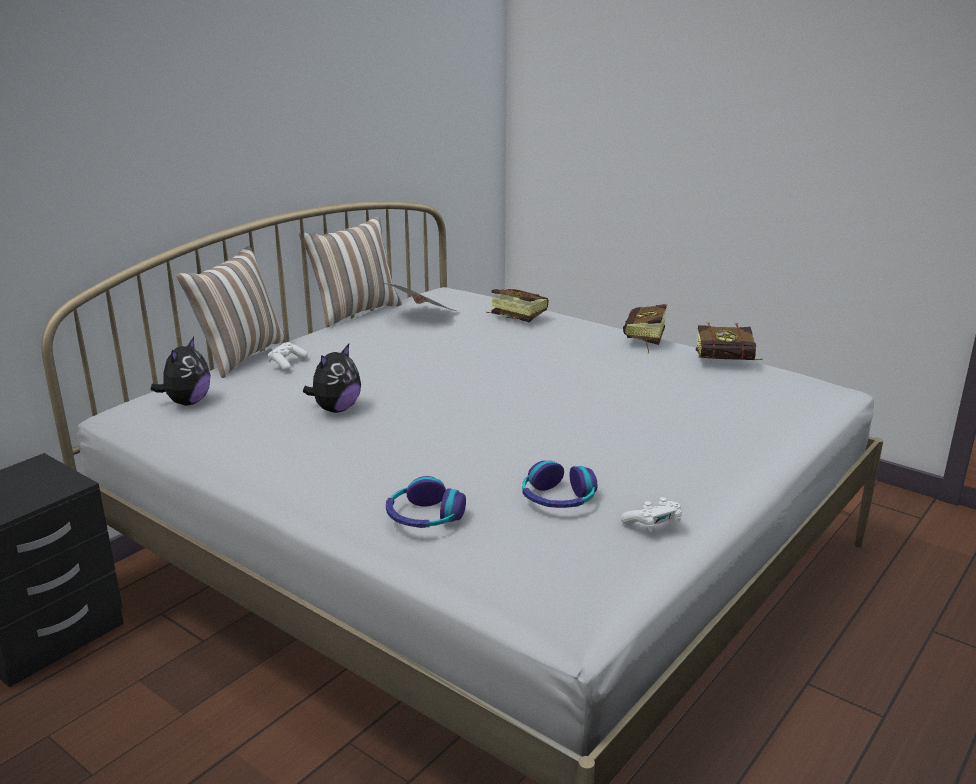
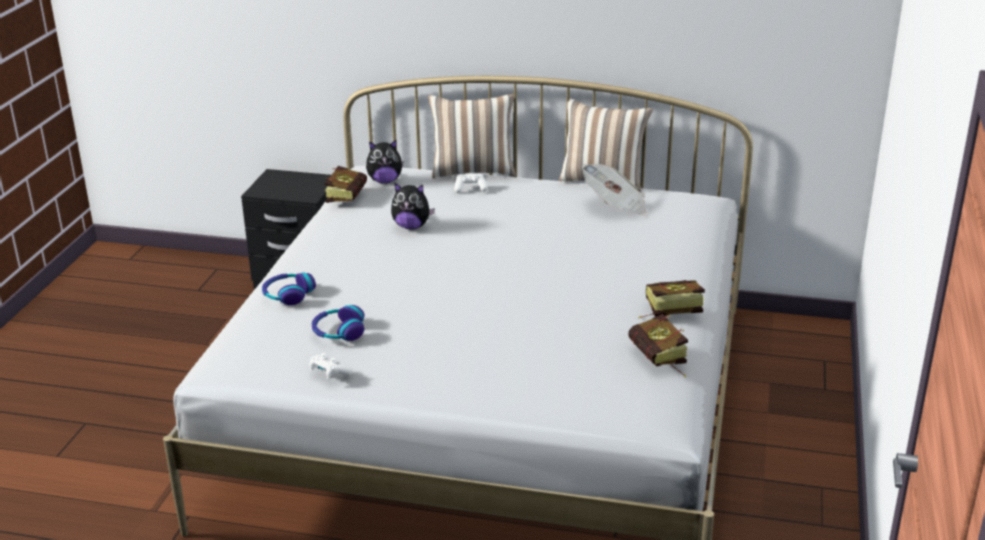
camera: 65 degrees right, 5 degrees up
book [486,289,549,322] -> book moved to [325,166,367,203]

